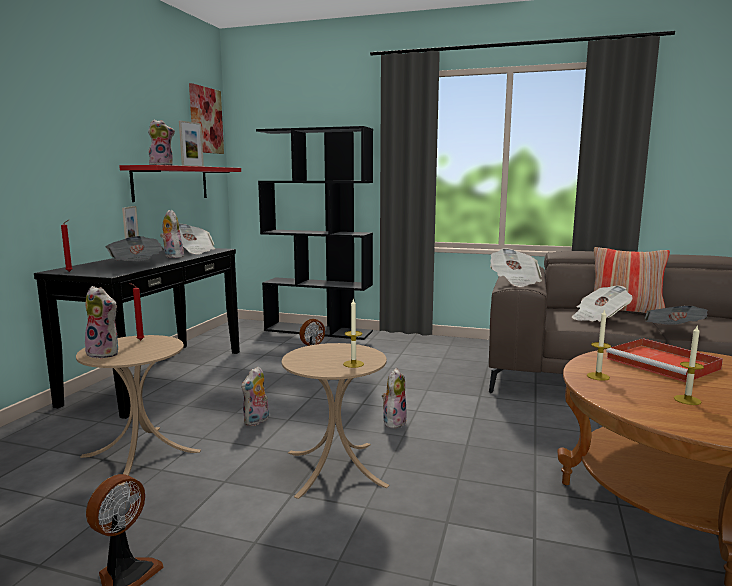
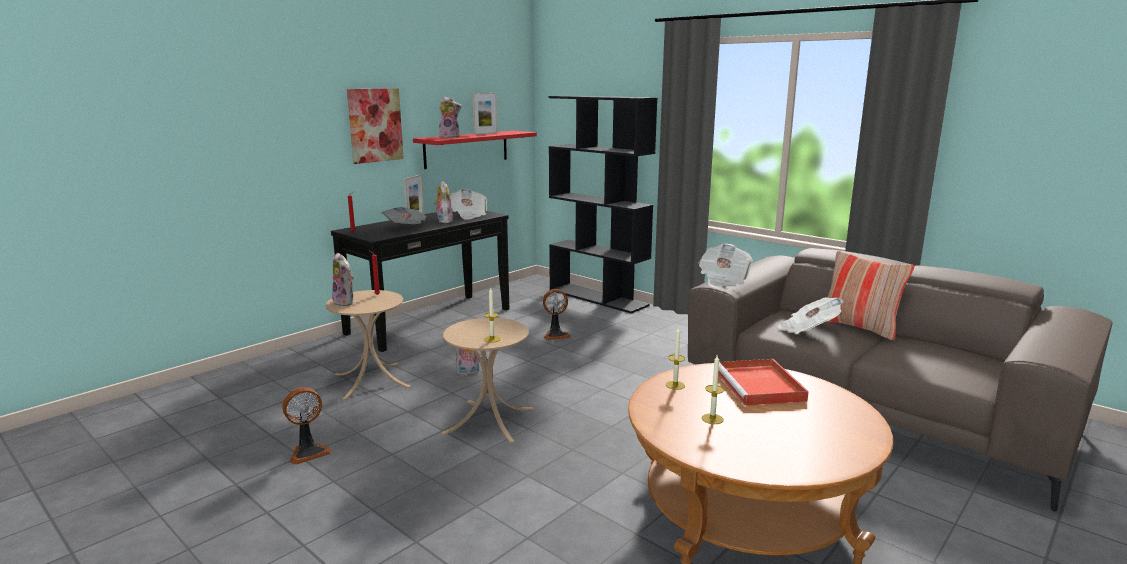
camera: 25 degrees right, 5 degrees up
picture [189,83,224,154] -> picture moved to [347,88,404,164]
plush toy [382,368,407,428] -> none
newspaper [645,306,708,325] -> none

